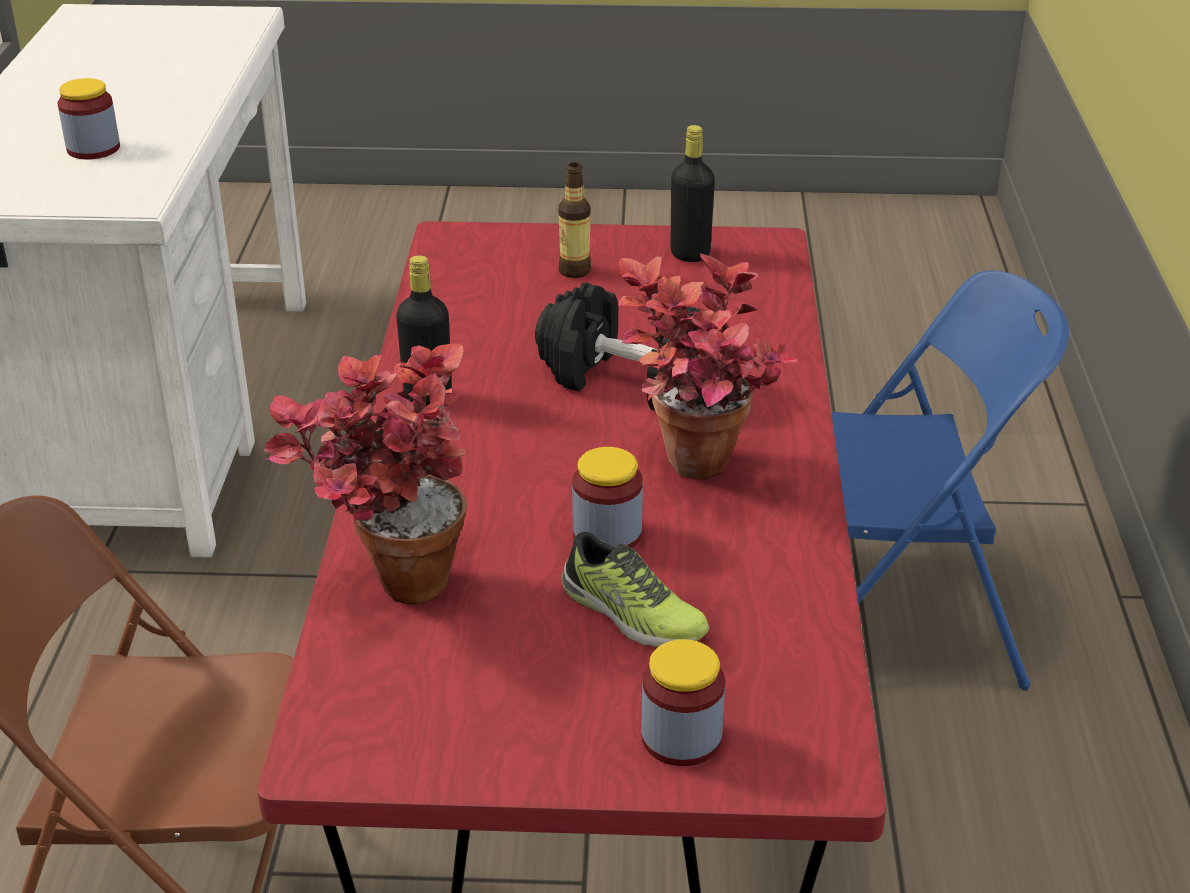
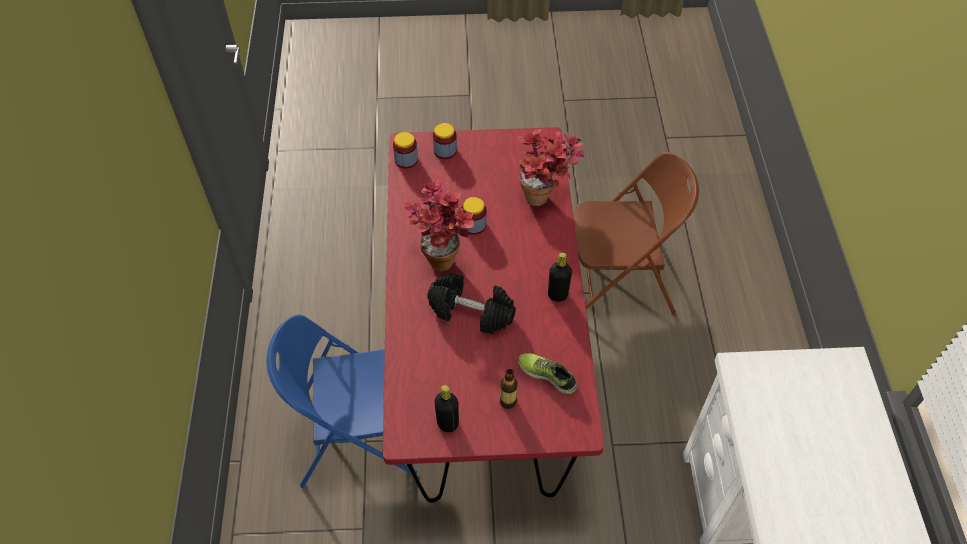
camera: 175 degrees right, 20 degrees up
jar [58,78,120,159] -> jar moved to [393,132,418,168]
shoe [562,532,709,647] -> shoe moved to [518,353,577,394]

